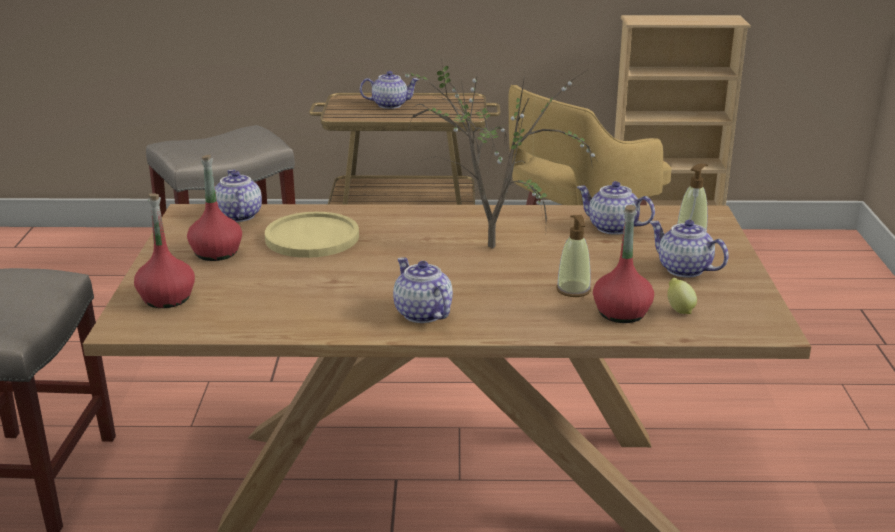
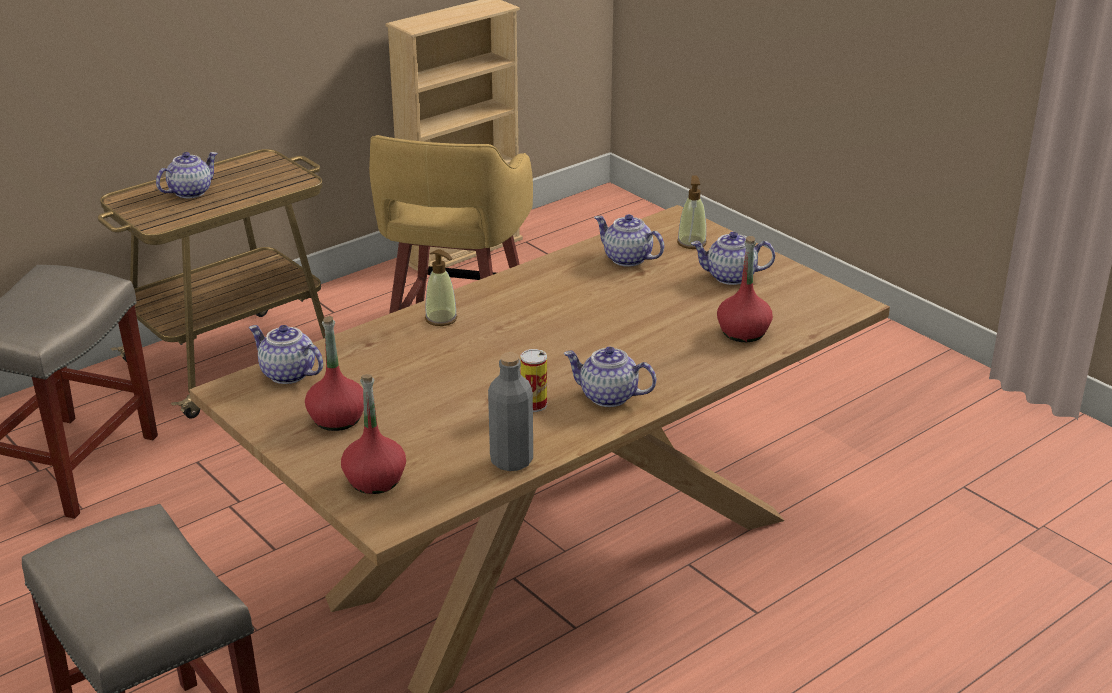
camera: 40 degrees left, 5 degrees up
yellow plate [265,212,359,258] -> none
potted plant [402,59,596,249] -> none
soap dispenser [556,215,591,297] -> soap dispenser moved to [425,249,458,326]
teapot [577,181,655,235] -> teapot turned 45 degrees clockwise [594,214,664,267]
lemon [667,278,697,314] -> none
none -> grey bottle [488,352,533,471]
none -> can [520,349,547,412]

